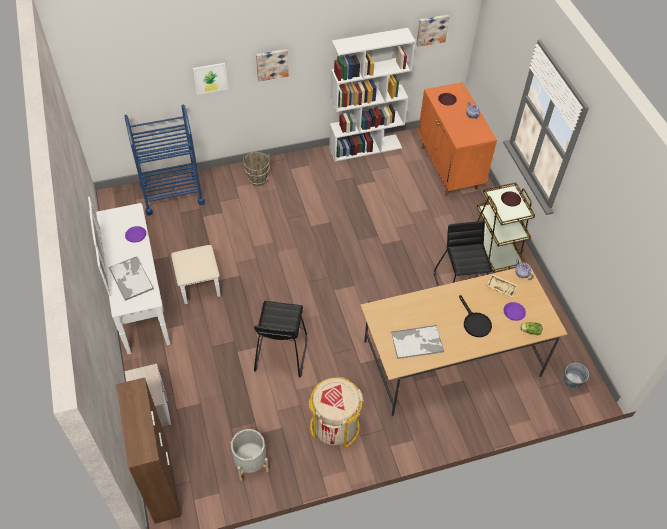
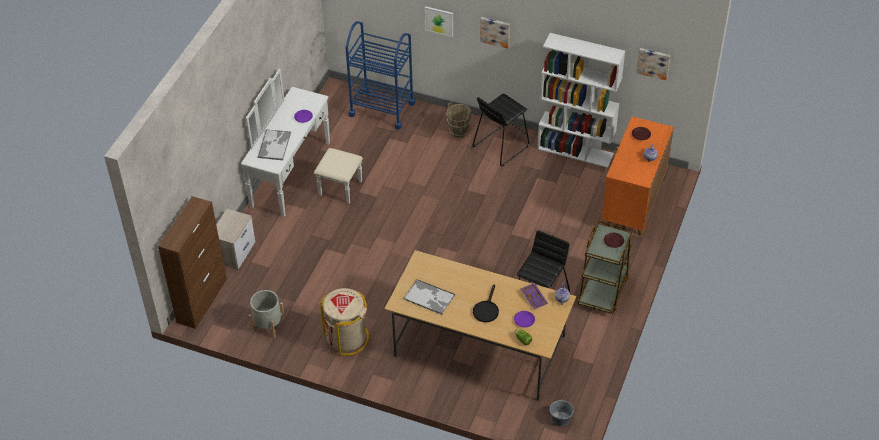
camera: 40 degrees right, 5 degrees down
black stool [254,301,307,377] -> black stool moved to [472,94,529,166]
beige tray [486,273,518,298] -> purple tray [521,283,548,310]

